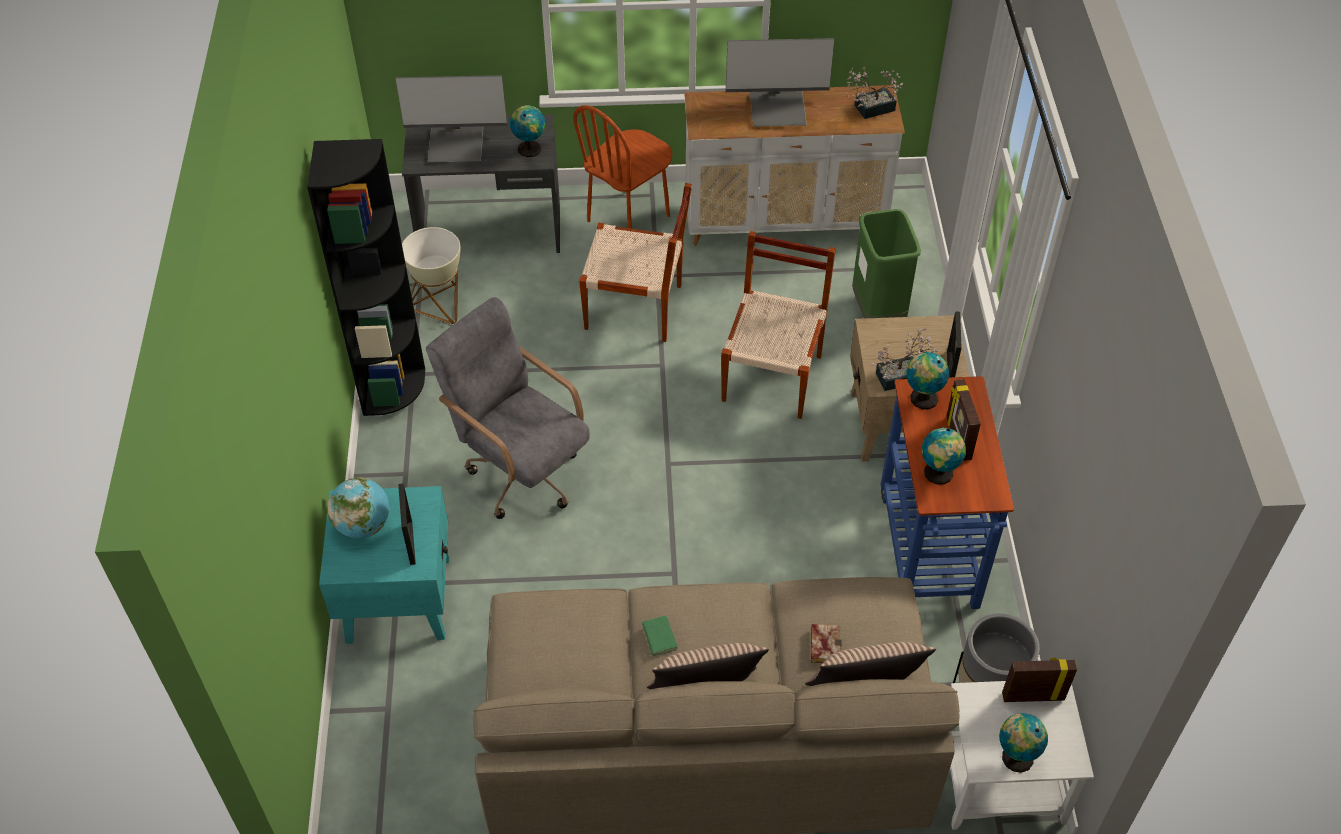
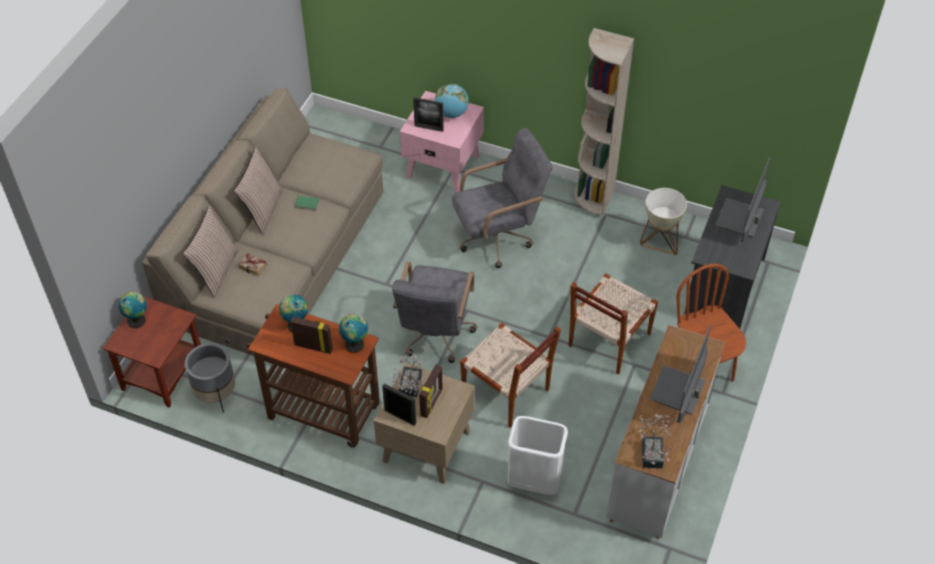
camera: 115 degrees right, 0 degrees up
black bookcase [307,139,425,416] -> beige bookcase [574,28,634,216]
turquoise nightstand [319,486,449,644] -> pink nightstand [400,91,484,193]
globe [510,105,545,157] -> none
green trash can [852,209,921,318] -> white trash can [508,416,568,495]
blue cart [881,376,1014,609] -> brown cart [246,304,380,448]
white side table [948,681,1094,830] -> brown side table [102,296,201,408]
picture frame [1002,658,1077,702] -> picture frame moved to [419,365,443,418]
none -> grey office chair [392,262,477,363]

